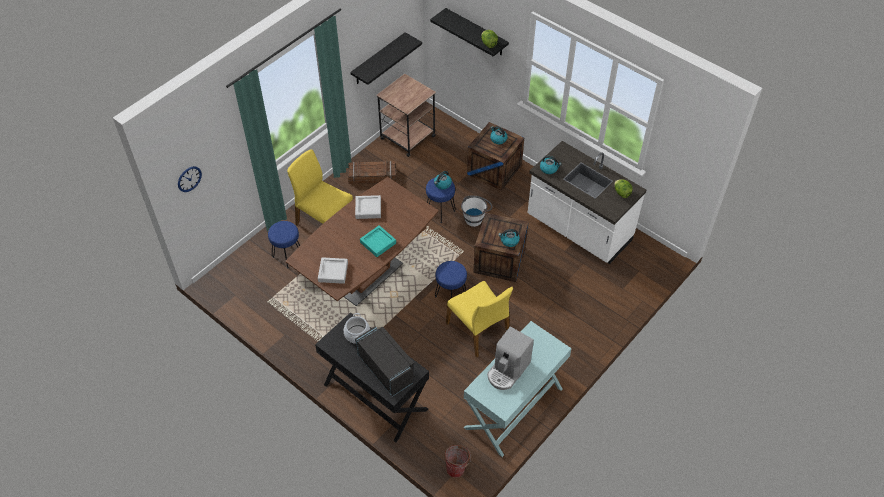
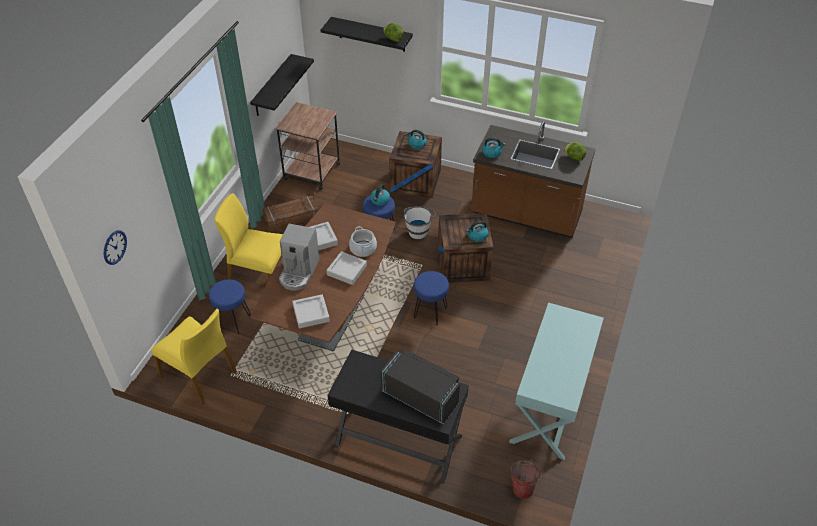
camera: 20 degrees left, 5 degrees down
cooking pot [344,313,370,344] -> cooking pot moved to [349,226,377,257]
turquoise tray [360,225,396,257] -> grey tray [326,251,367,285]
yellow chair [446,281,513,358] -> yellow chair moved to [151,309,237,404]
coffee machine [487,327,534,390] -> coffee machine moved to [279,224,319,291]
white counter [528,141,646,264] -> brown counter [471,121,596,238]

